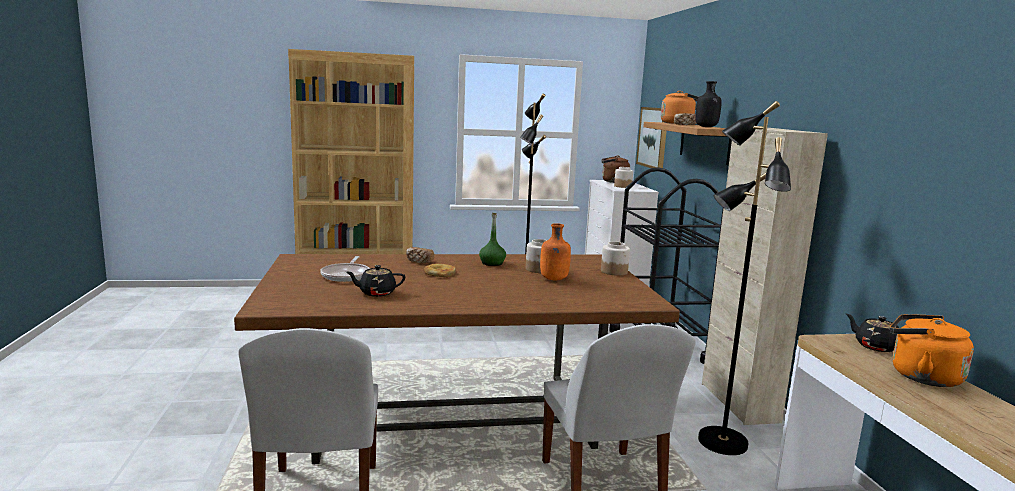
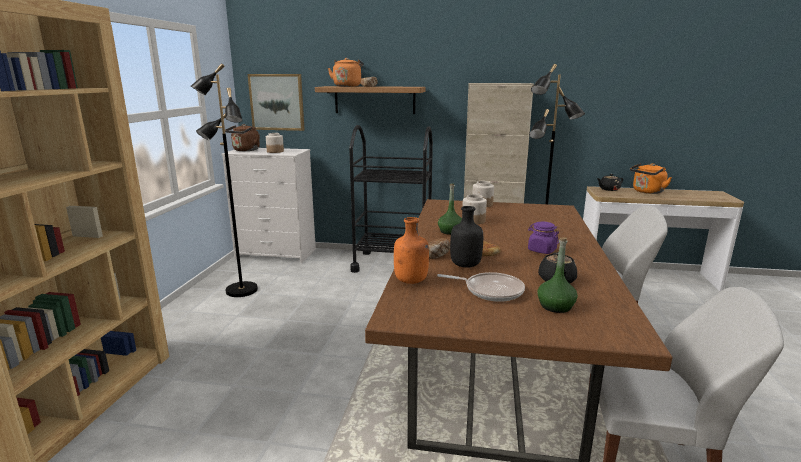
camera: 70 degrees left, 5 degrees up
orange bottle [540,223,571,280] -> orange bottle moved to [394,217,429,284]
black bottle [696,81,722,127] -> black bottle moved to [450,206,483,268]
none -> purple jar [528,222,559,254]
none -> green bottle [537,237,578,313]

